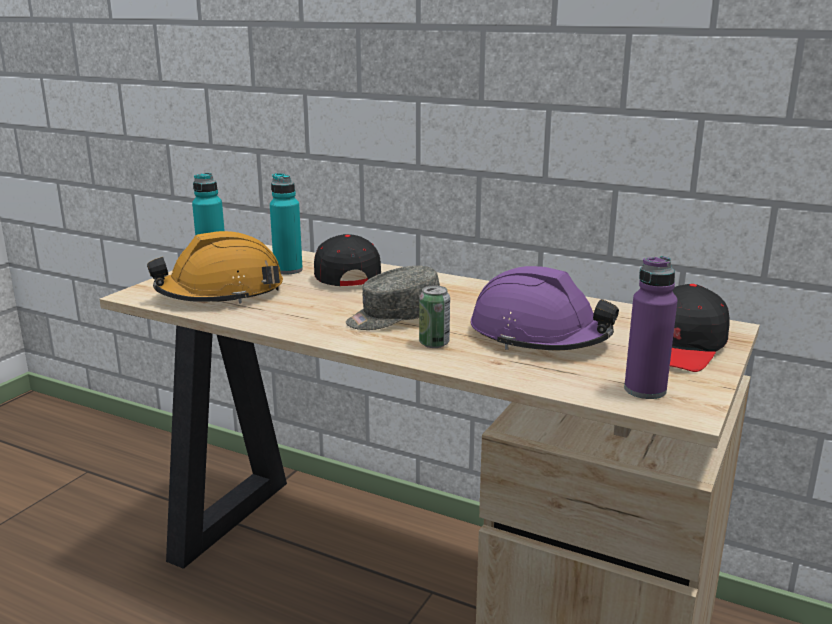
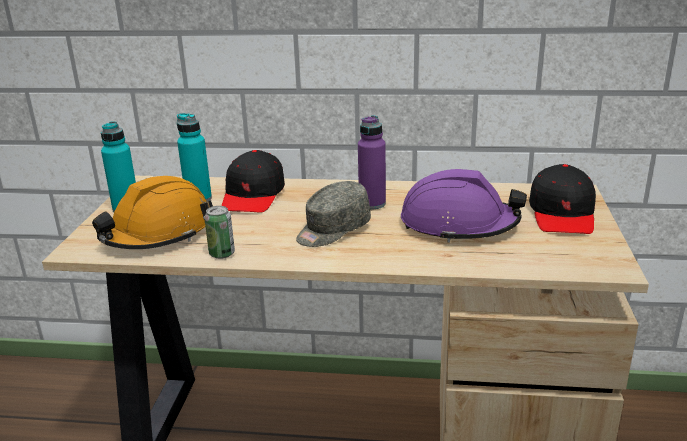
camera: 20 degrees left, 5 degrees up
black cap [314,234,381,286] -> black cap turned 135 degrees counterclockwise [222,150,285,213]
can [419,286,450,348] -> can moved to [204,206,235,259]
purple bottle [624,256,678,399] -> purple bottle moved to [358,115,386,209]

